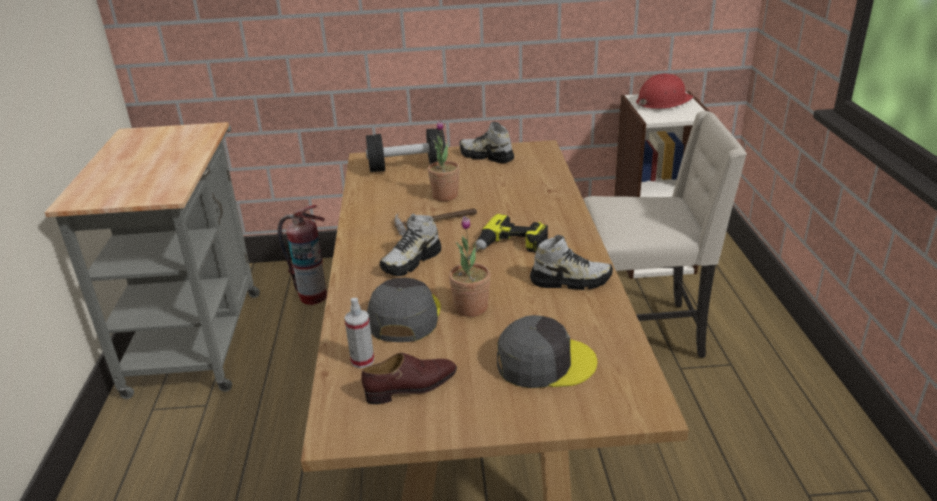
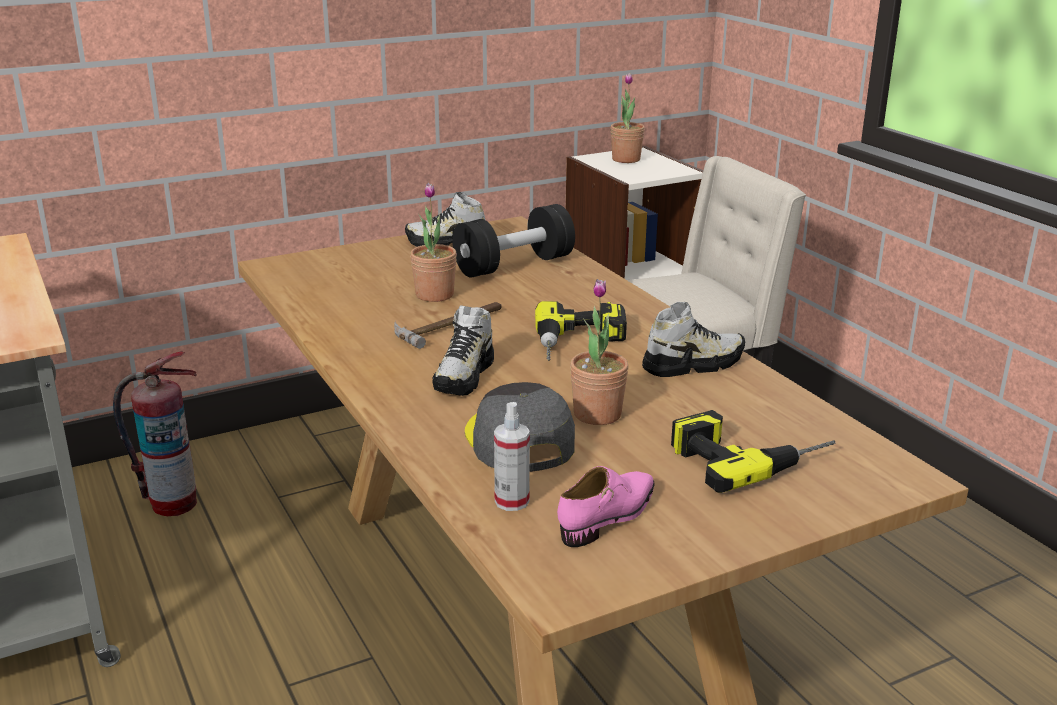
camera: 25 degrees left, 5 degrees down
brown shoe [361,353,457,404] -> pink shoe [557,466,655,547]
black dumbbell [366,128,446,172] -> black dumbbell moved to [452,204,575,278]
grey cap [497,315,598,388] -> power drill [671,410,836,493]
red hard hat [636,74,694,109] -> potted plant [611,73,645,163]

